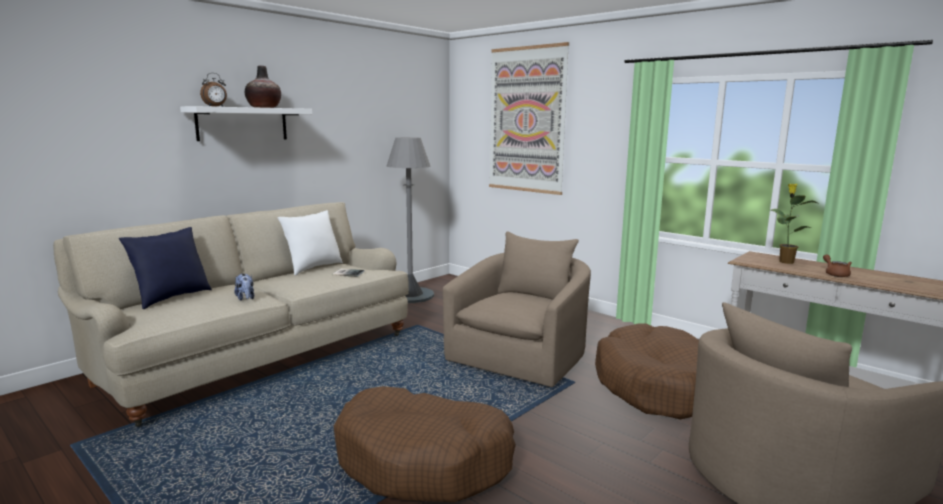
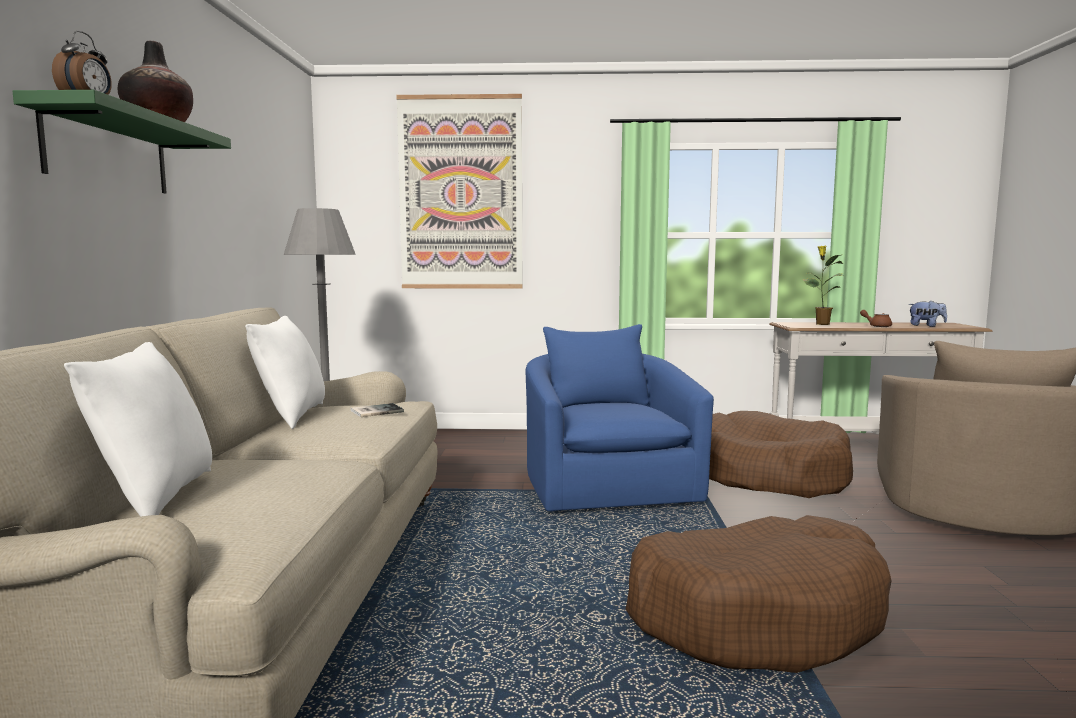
camera: 40 degrees left, 5 degrees down
blue pillow [119,227,212,309] -> white pillow [64,342,212,517]
white shelf [180,106,312,141] -> green shelf [13,90,231,193]
plush toy [234,274,254,301] -> plush toy moved to [908,301,947,327]
beige armchair [443,232,591,387] -> blue armchair [526,324,714,511]

